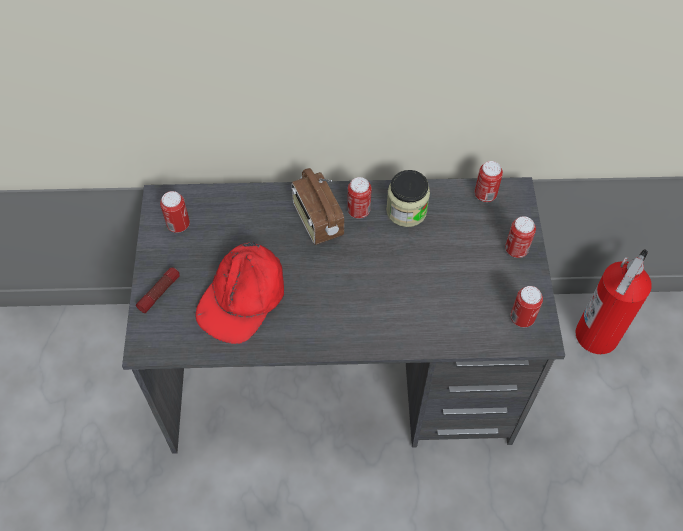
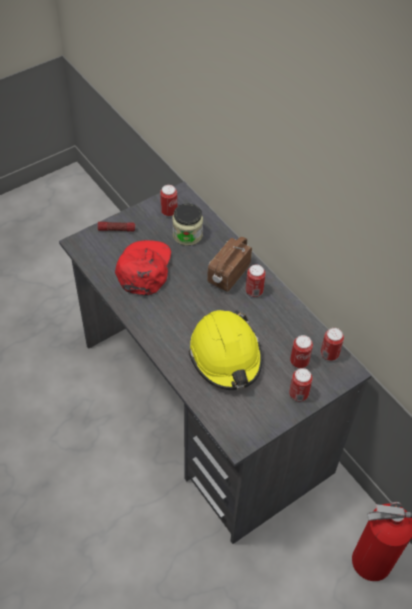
camera: 55 degrees right, 5 degrees down
red cap [195,241,284,344] -> red cap turned 105 degrees clockwise [115,240,171,296]
jar [386,170,430,227] -> jar moved to [172,204,203,246]
can [510,286,543,327] -> can moved to [290,335,313,368]
none -> yellow hard hat [189,310,262,390]

